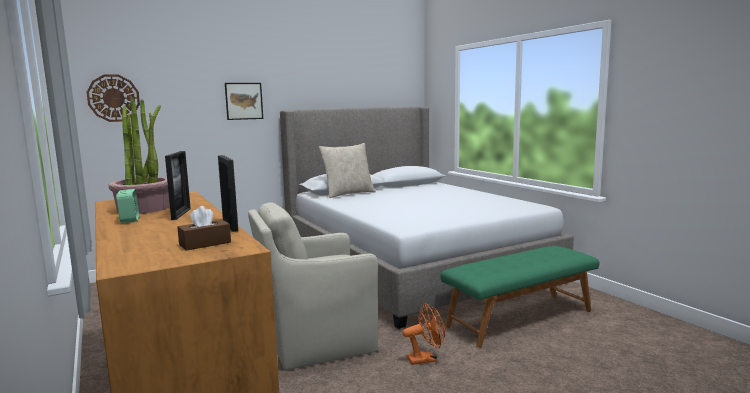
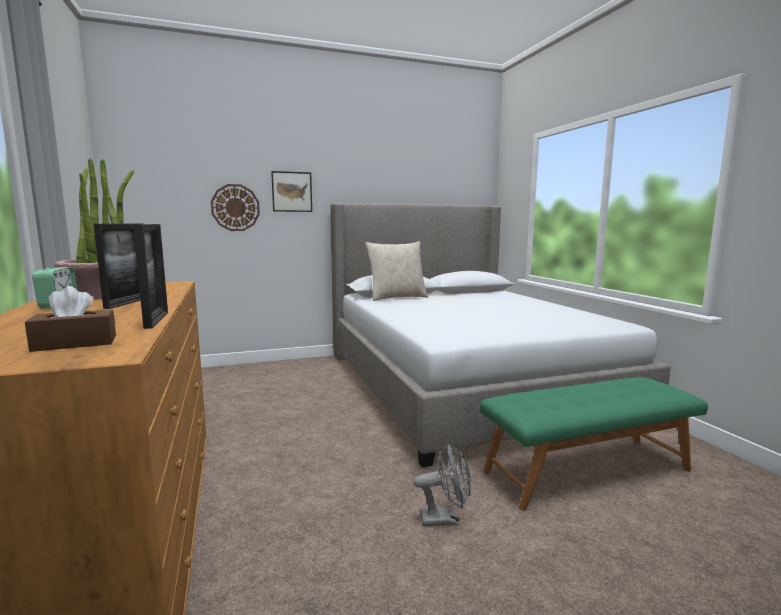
camera: 10 degrees right, 0 degrees up
wall clock [87,74,140,122] -> wall clock moved to [211,184,260,231]
beige armchair [248,202,378,370] -> none
orange fan [403,303,445,365] -> grey fan [414,443,471,526]

